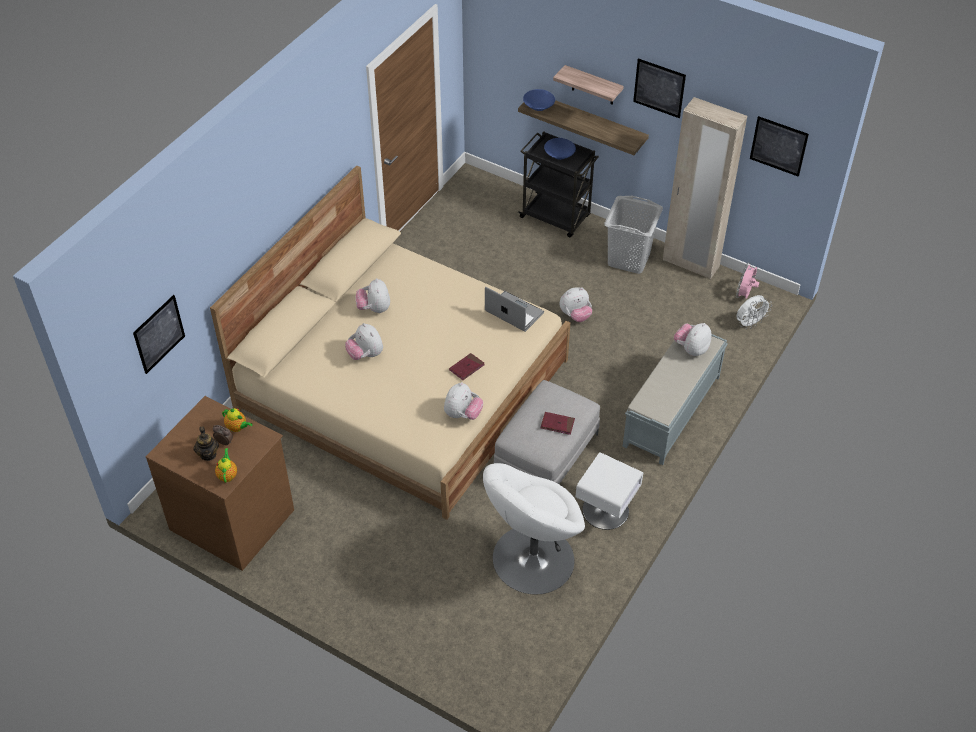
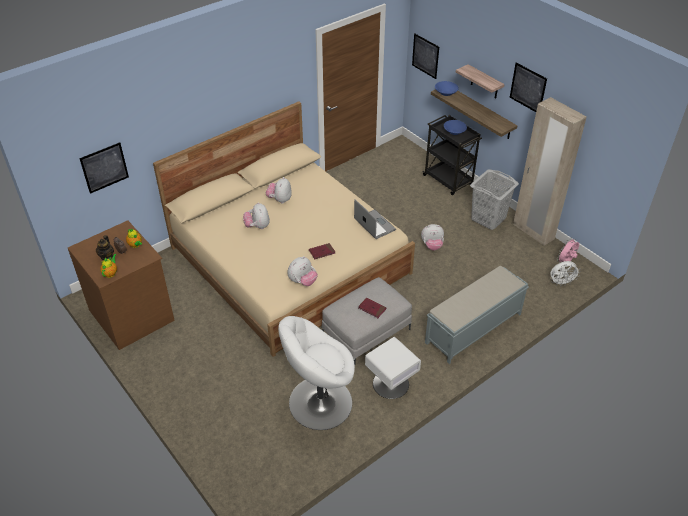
camera: 20 degrees right, 5 degrees down
plush toy [674,323,712,356] -> none
picture [750,116,809,177] -> picture moved to [412,34,439,79]

